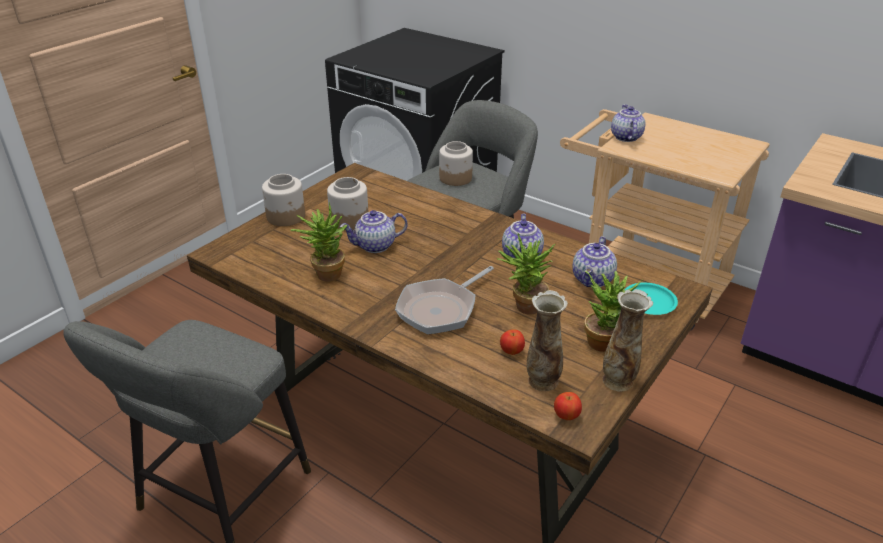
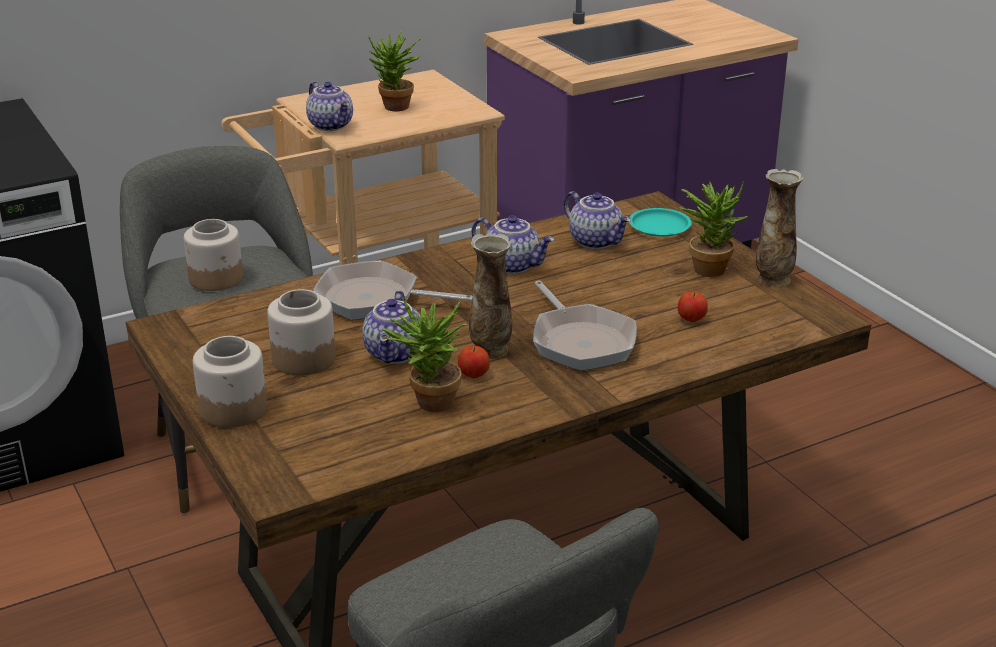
camera: 65 degrees left, 5 degrees down
potted plant [497,233,555,315] -> potted plant moved to [368,31,422,111]
vase [527,290,568,391] -> vase moved to [469,233,512,360]
apple [554,392,582,420] -> apple moved to [458,346,490,379]
teapot [611,104,646,142] -> teapot turned 150 degrees counterclockwise [306,82,353,131]
none -> frying pan [313,260,472,320]

